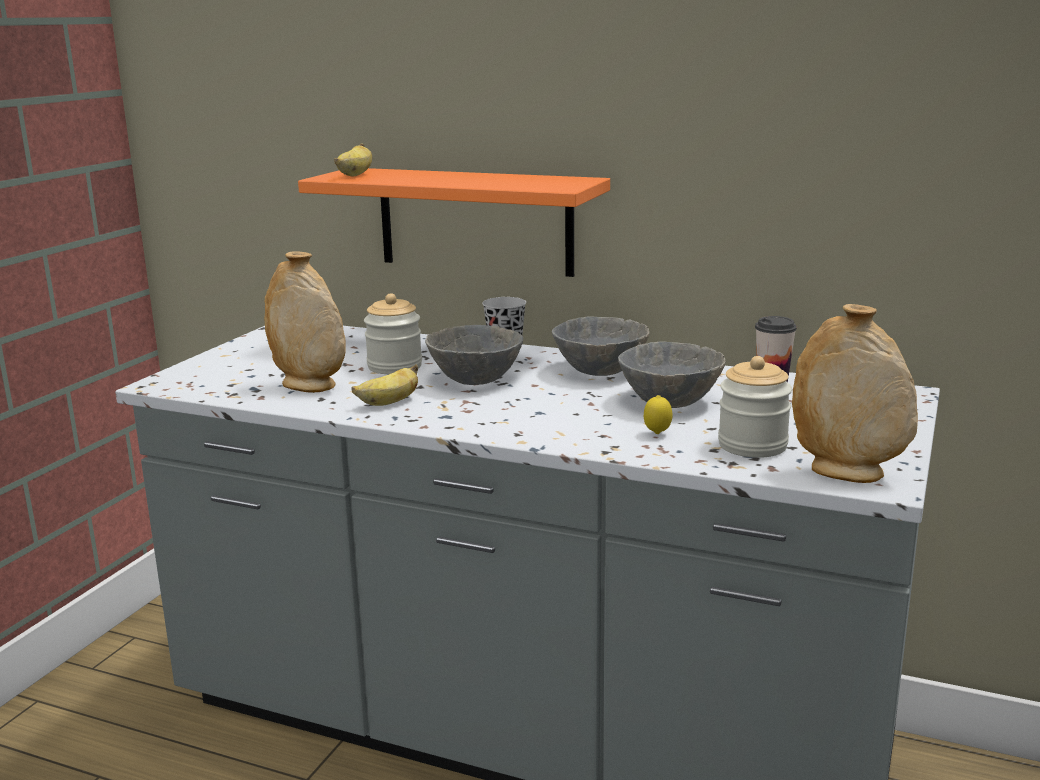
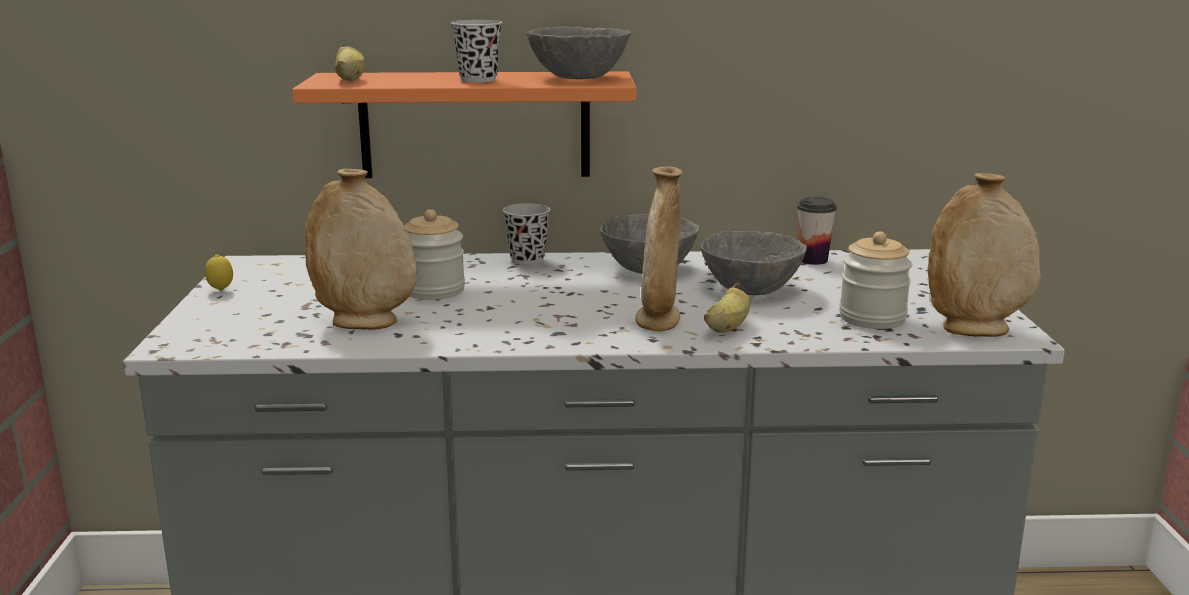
camera: 25 degrees left, 0 degrees up
banana [351,364,418,406] -> banana moved to [704,283,750,333]
grey bowl [425,325,523,385] -> grey bowl moved to [526,27,631,79]
lemon [644,395,672,434] -> lemon moved to [205,254,233,291]
none -> black cup [451,20,502,83]
none -> beige vase [635,167,683,331]

